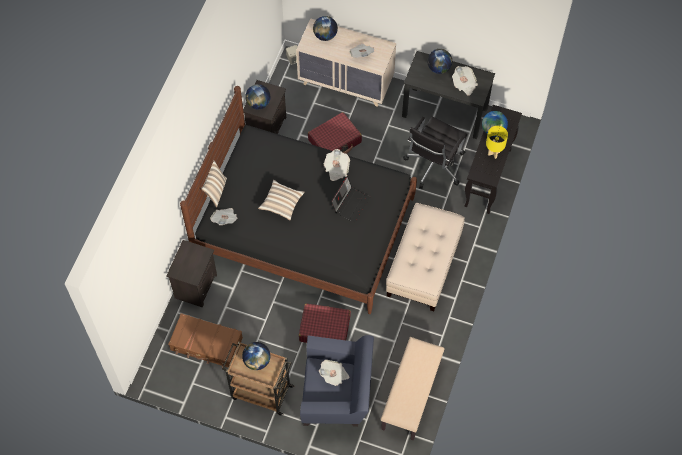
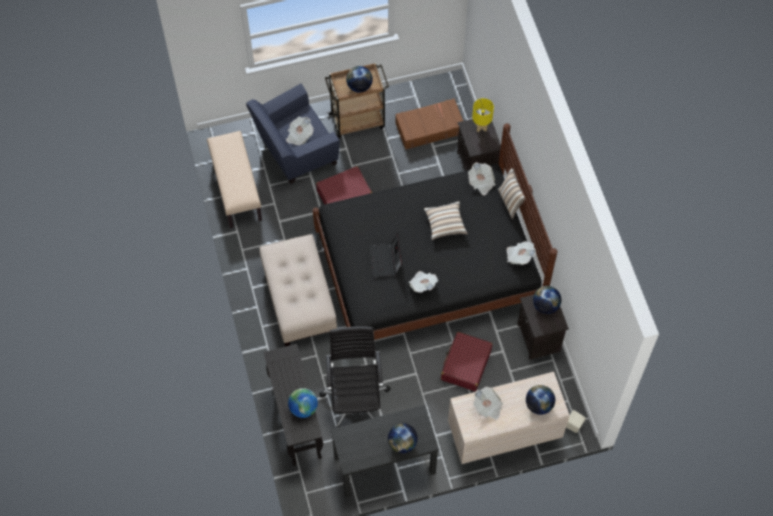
camera: 145 degrees right, 0 degrees up
newspaper [452,66,478,96] -> newspaper moved to [507,241,536,265]
yellow table lamp [486,126,508,159] -> yellow table lamp moved to [472,98,494,132]

